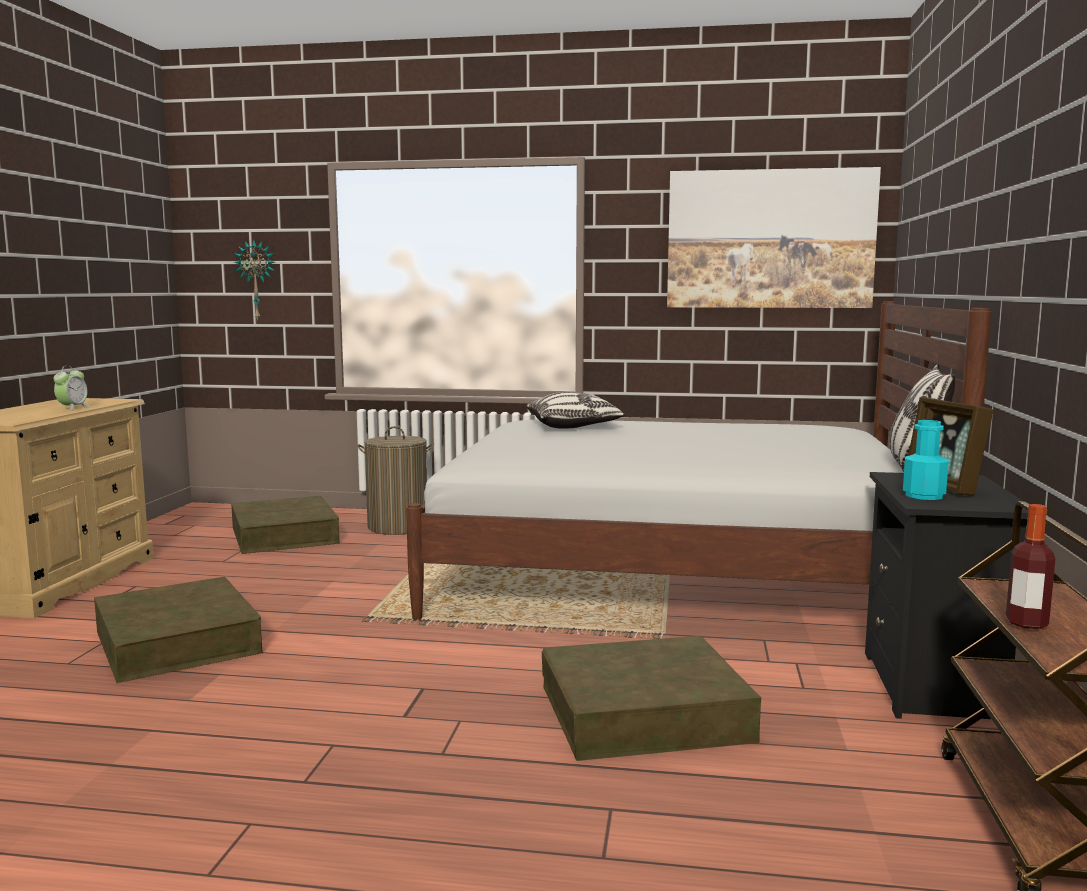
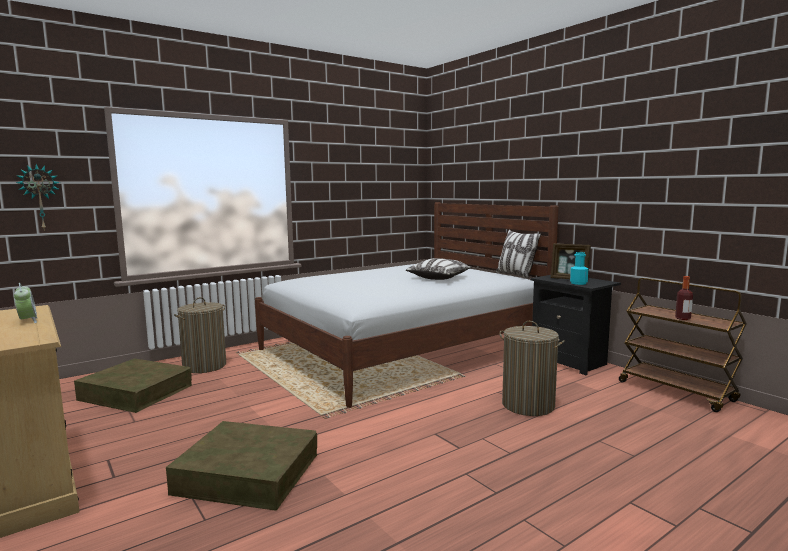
camera: 45 degrees left, 0 degrees up
pillow [526,392,626,429] -> pillow moved to [406,258,472,280]
brown storage box [542,636,761,761] -> laundry basket [499,321,565,416]
picture [667,167,881,308] -> none

